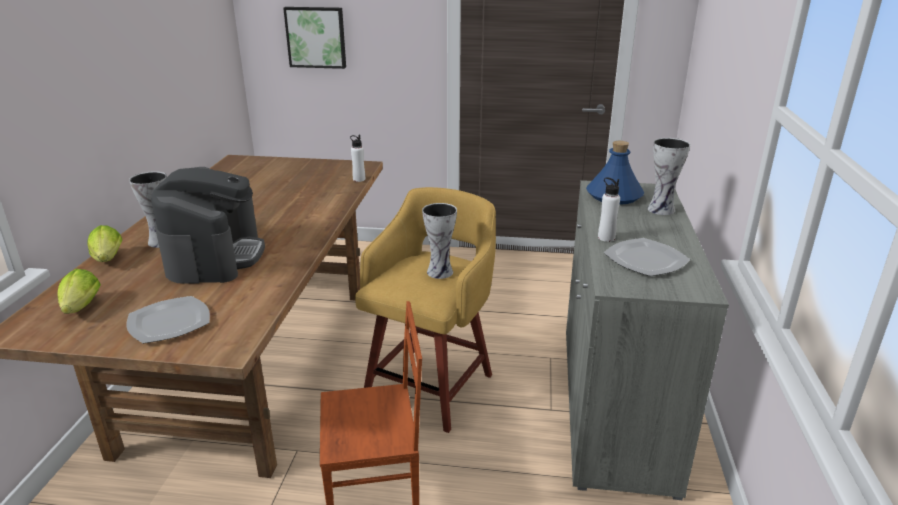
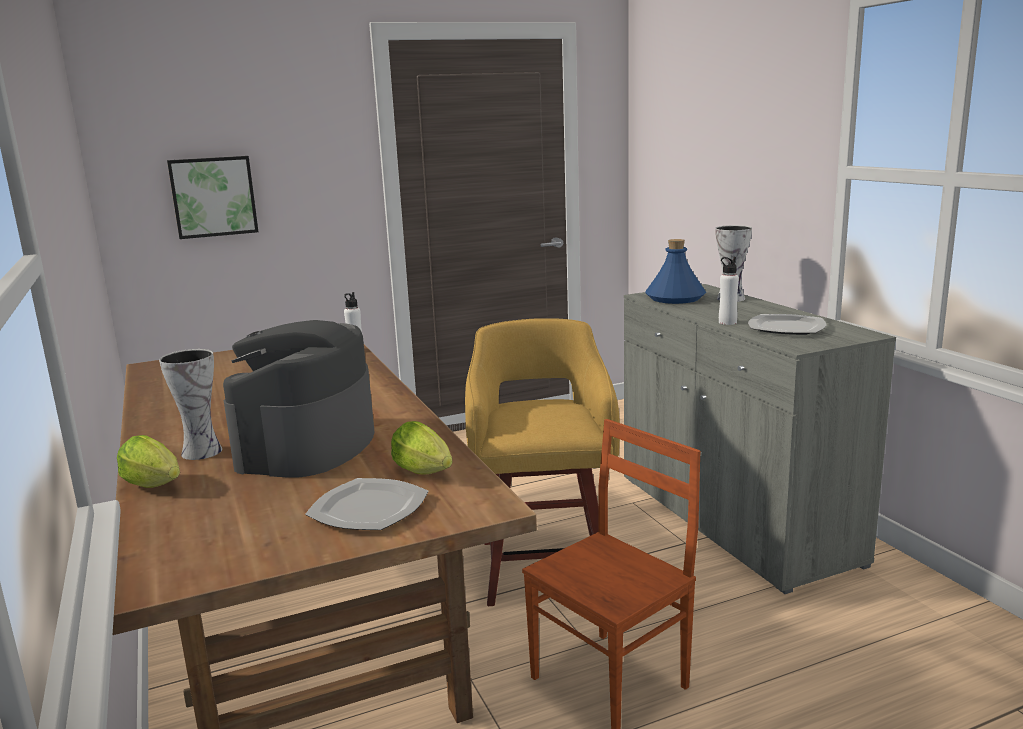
camera: 30 degrees left, 10 degrees down
lettuce [58,269,101,314] -> lettuce moved to [391,421,453,475]
coffee machine [151,167,265,284] -> coffee machine turned 135 degrees counterclockwise [223,320,374,478]
vase [422,203,457,279] -> none

